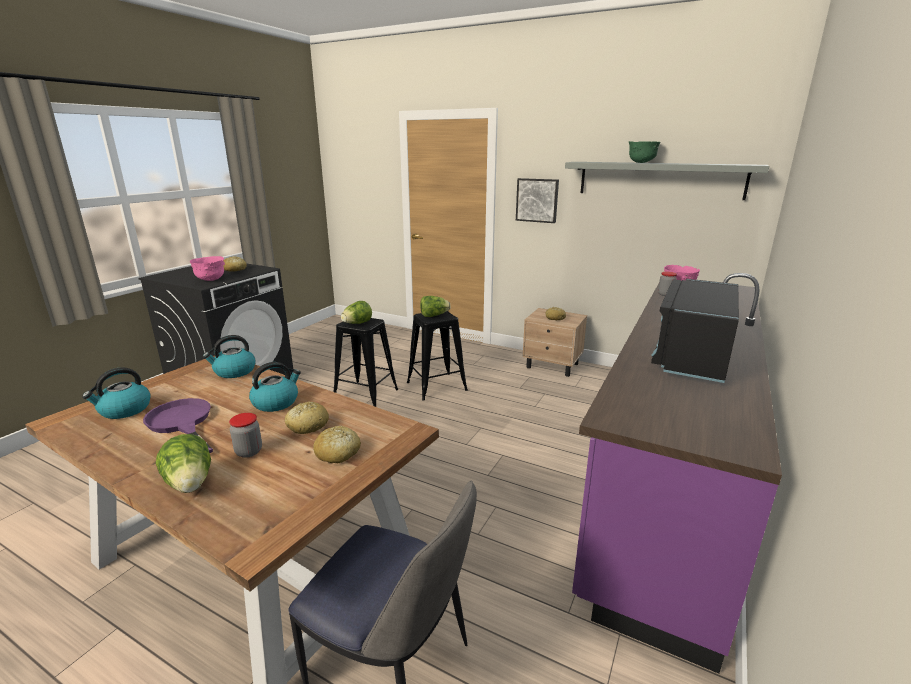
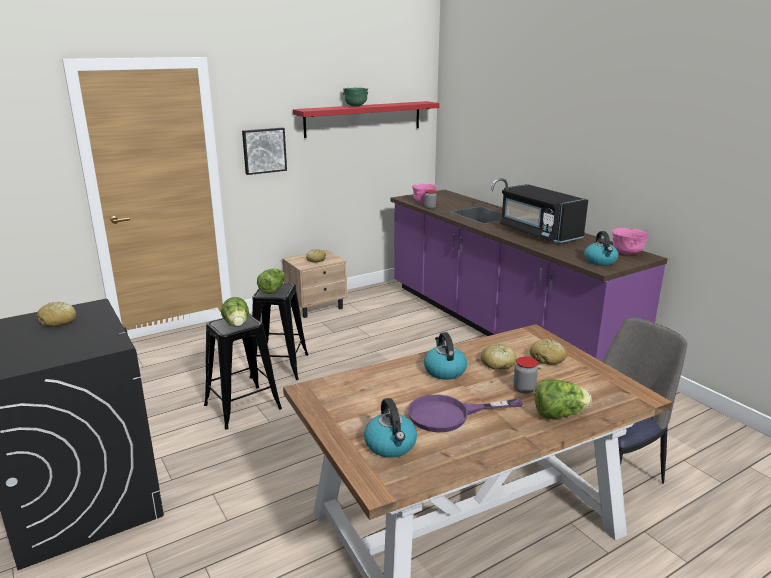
camera: 60 degrees left, 0 degrees up
pink bowl [190,256,225,281] -> pink bowl moved to [612,228,648,255]
kettle [203,335,256,378] -> kettle moved to [584,231,618,266]
grey shelf [565,162,769,200] -> red shelf [293,101,440,138]

